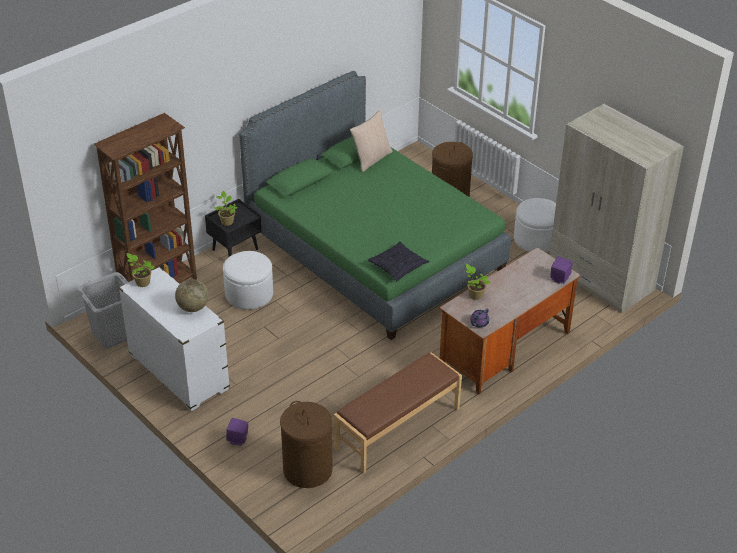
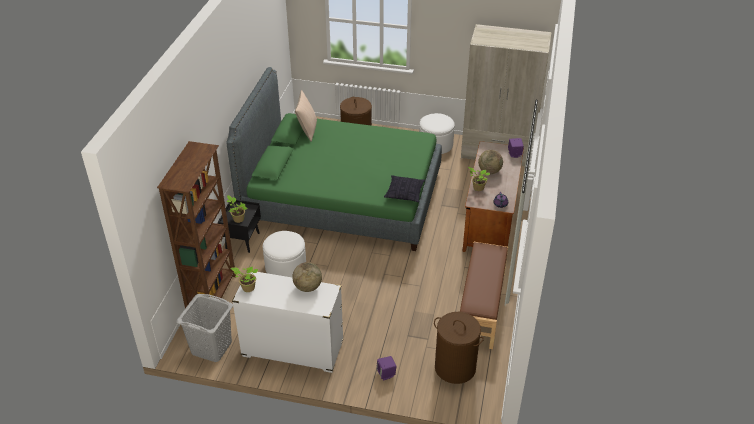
camera: 35 degrees left, 0 degrees up
none -> globe [478,150,503,174]

